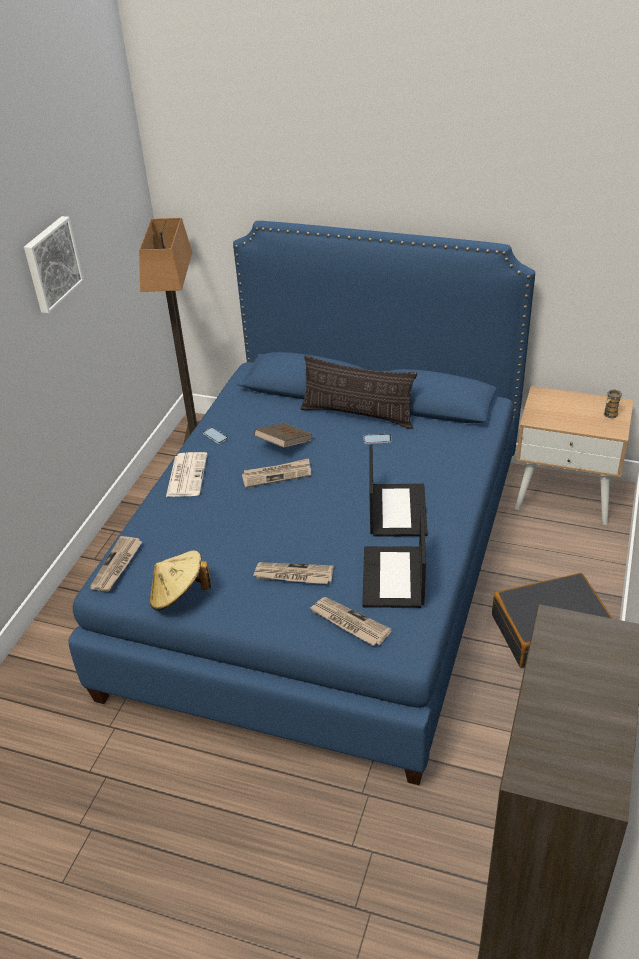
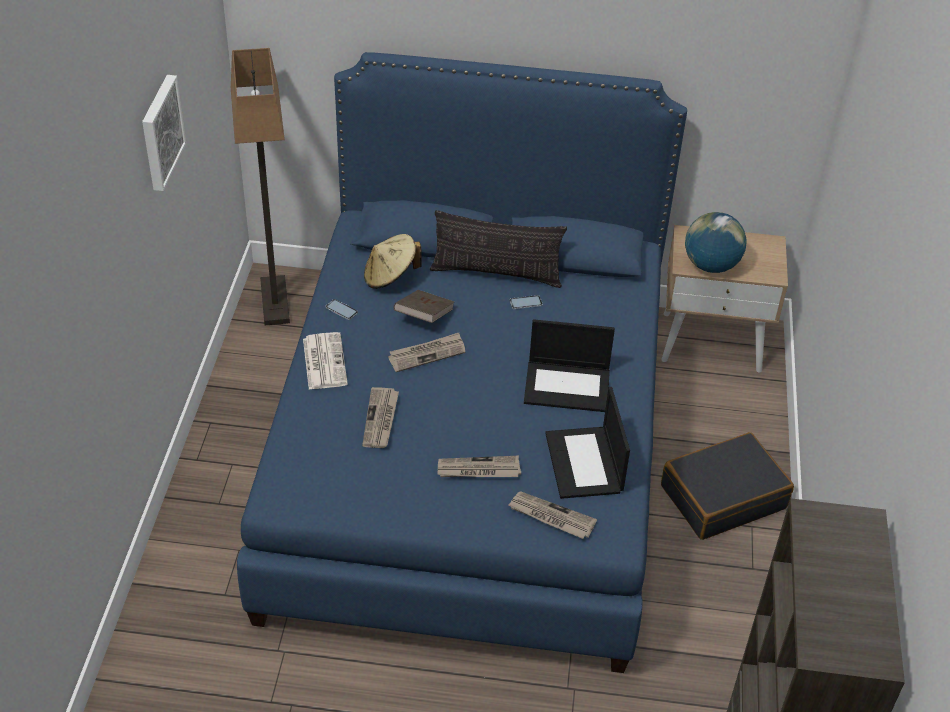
camera: 15 degrees left, 5 degrees up
newspaper [90,536,143,592] -> newspaper moved to [362,387,399,448]
beige hat [150,550,211,610] -> beige hat moved to [364,234,422,289]
laptop [369,445,428,537] -> laptop turned 105 degrees clockwise [524,319,615,412]
mug [604,390,623,418] -> none
none -> globe [685,212,747,273]

